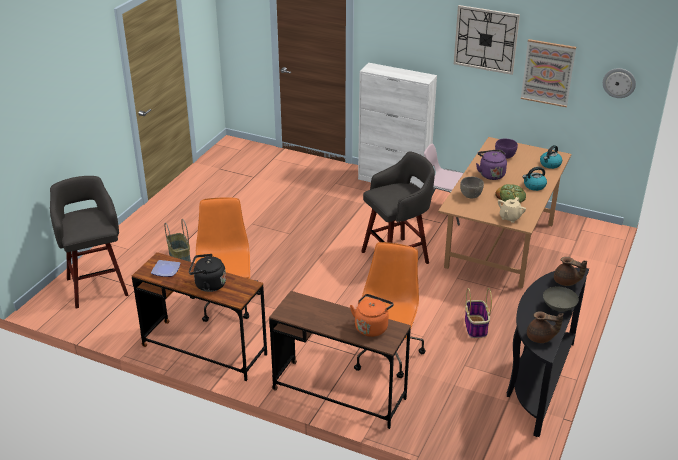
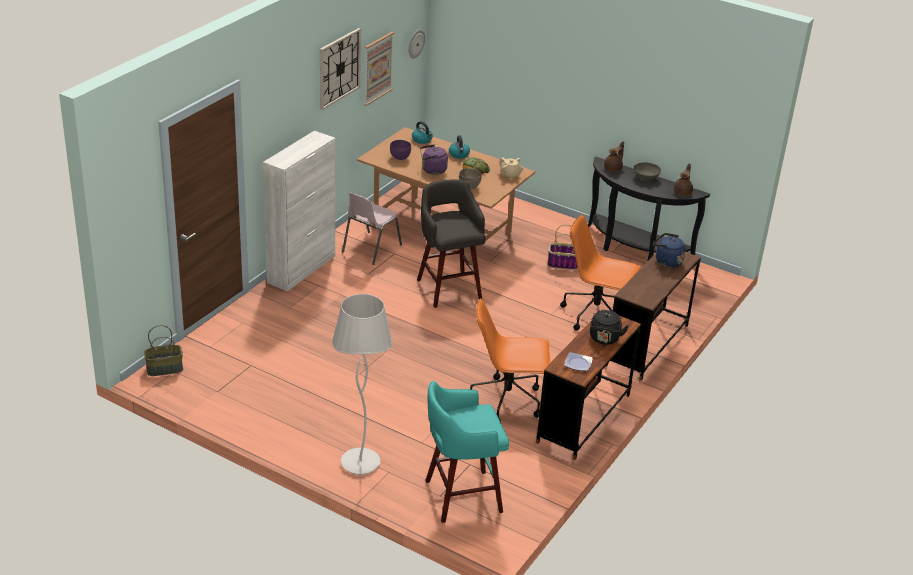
camera: 85 degrees left, 0 degrees up
grey stool [50,176,129,309] -> turquoise stool [425,381,509,523]
basket [164,219,191,262] -> basket moved to [144,325,183,376]
orange kettle [350,294,394,337] -> blue kettle [653,233,686,268]
none -> white floor lamp [333,294,392,475]

